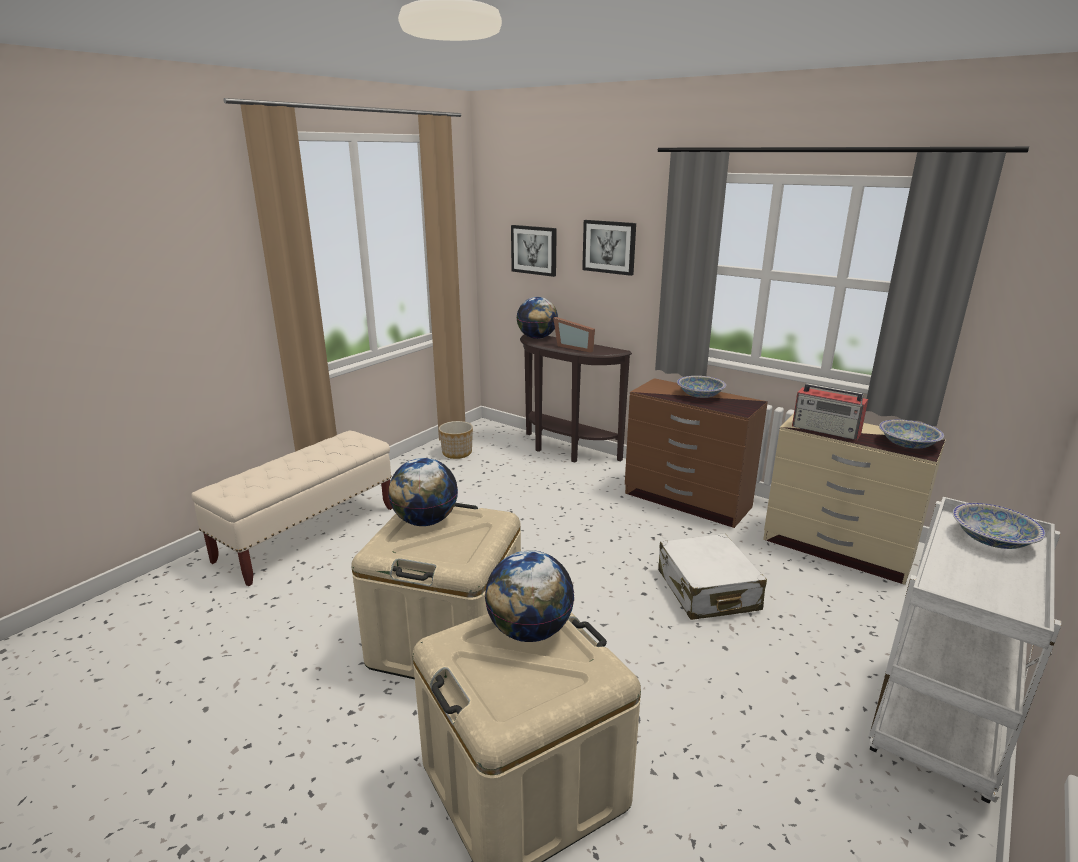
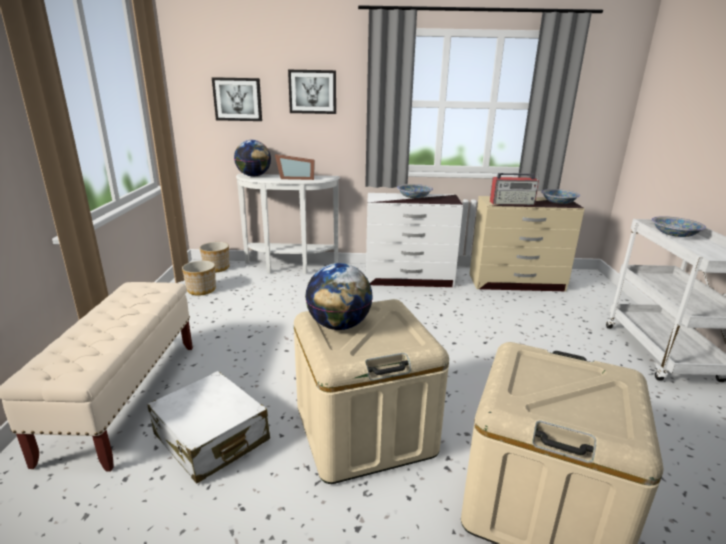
camera: 35 degrees left, 0 degrees up
globe [485,550,575,642] -> none
brown console table [520,334,632,463] -> white console table [236,174,340,274]
brown dresser [625,378,768,528] -> white dresser [366,193,463,287]
white suitcase [658,533,767,620] -> white suitcase moved to [147,371,270,483]
none -> planter [200,242,229,272]

